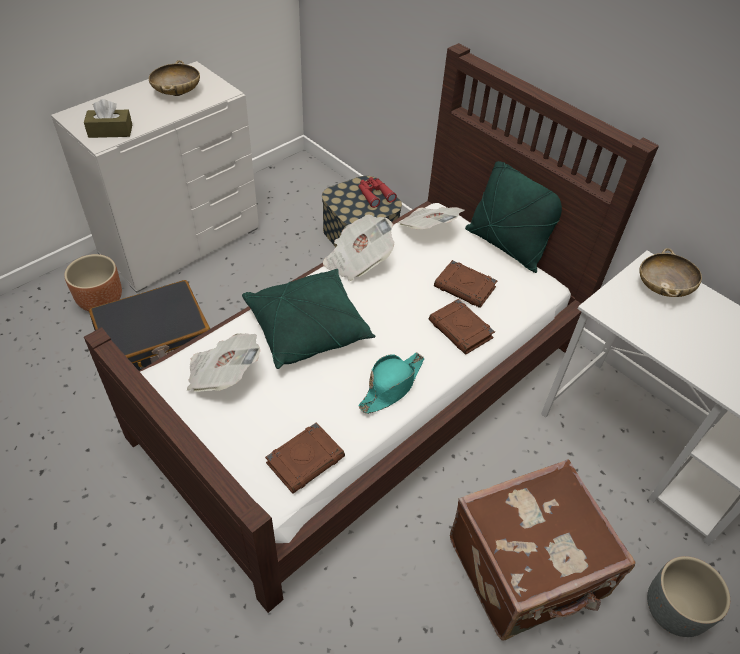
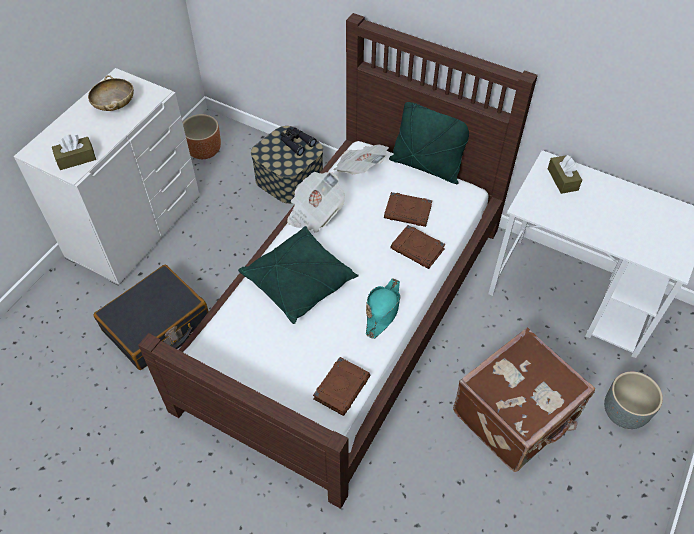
camera: 15 degrees left, 5 degrees up
brown planter [64,254,122,311] -> brown planter moved to [183,114,221,159]
newspaper [187,333,260,392] -> none
red binoculars [358,177,397,208] -> black binoculars [281,128,316,156]
beige bowl [639,248,702,297] -> brown tissue box [548,155,582,194]

